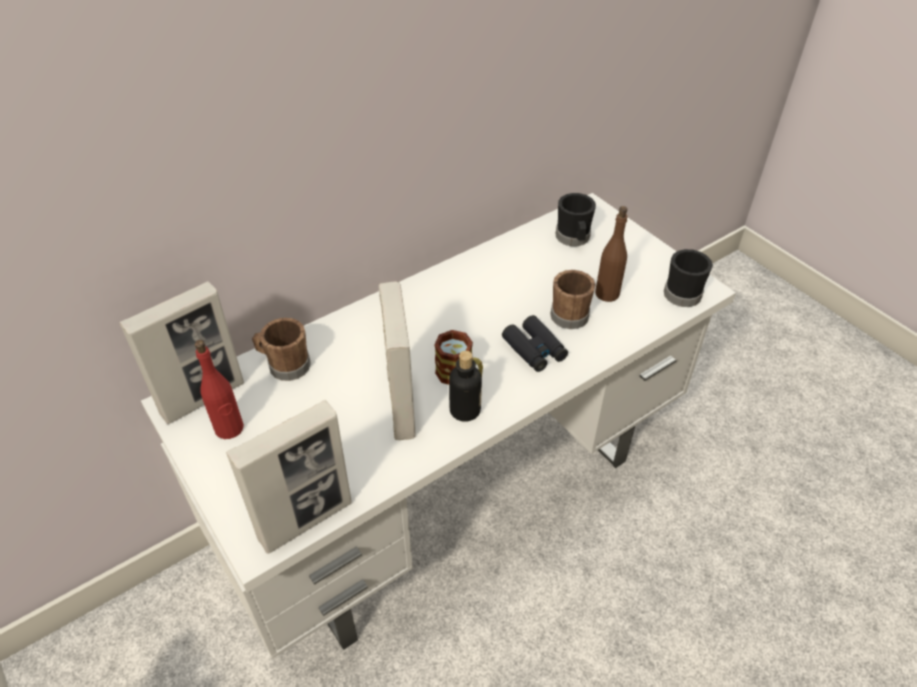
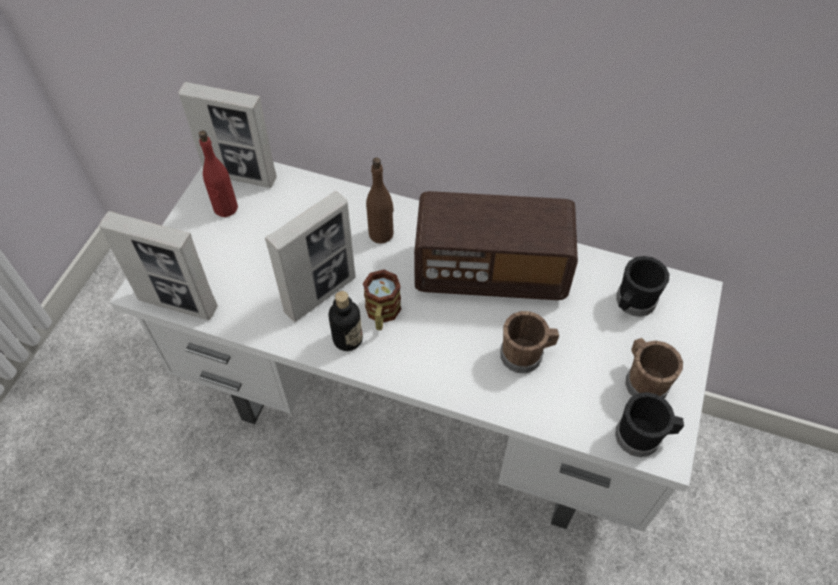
camera: 55 degrees right, 10 degrees up
brown mug [252,318,311,381] -> brown mug moved to [625,338,683,399]
black binoculars [502,315,568,372] -> none
brown bottle [595,206,627,302] -> brown bottle moved to [366,157,394,244]
none -> radio [414,191,578,300]

